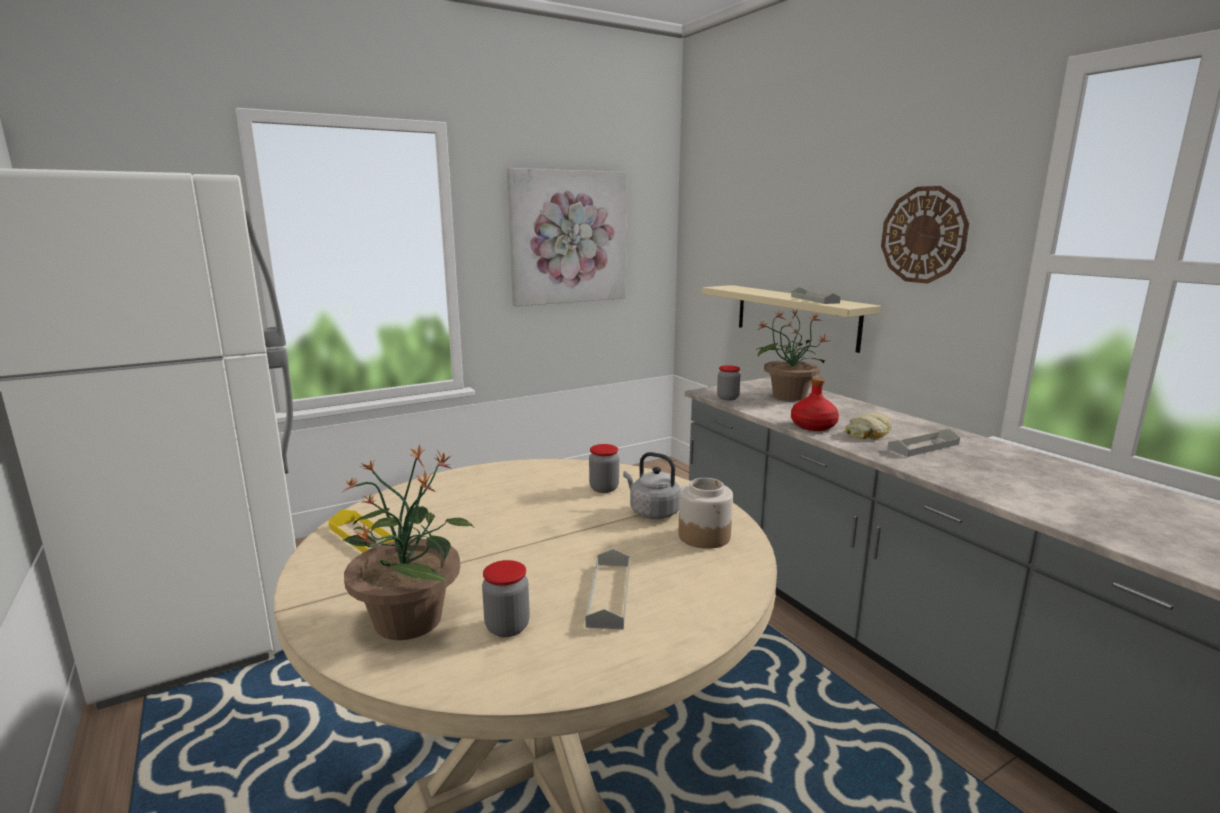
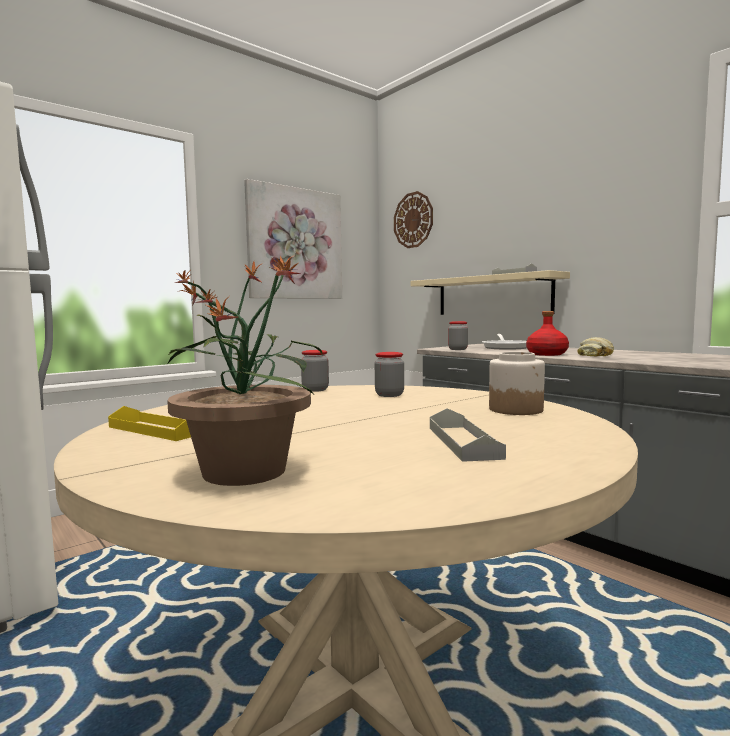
camera: 10 degrees left, 10 degrees down
jar [482,560,530,637] -> jar moved to [301,350,329,392]
grey kettle [623,452,681,519] -> none
potted plant [756,309,827,401] -> frying pan [482,334,527,350]
wall clock [881,186,969,284] -> wall clock moved to [394,191,433,248]
grey tray [887,429,960,457] -> none

